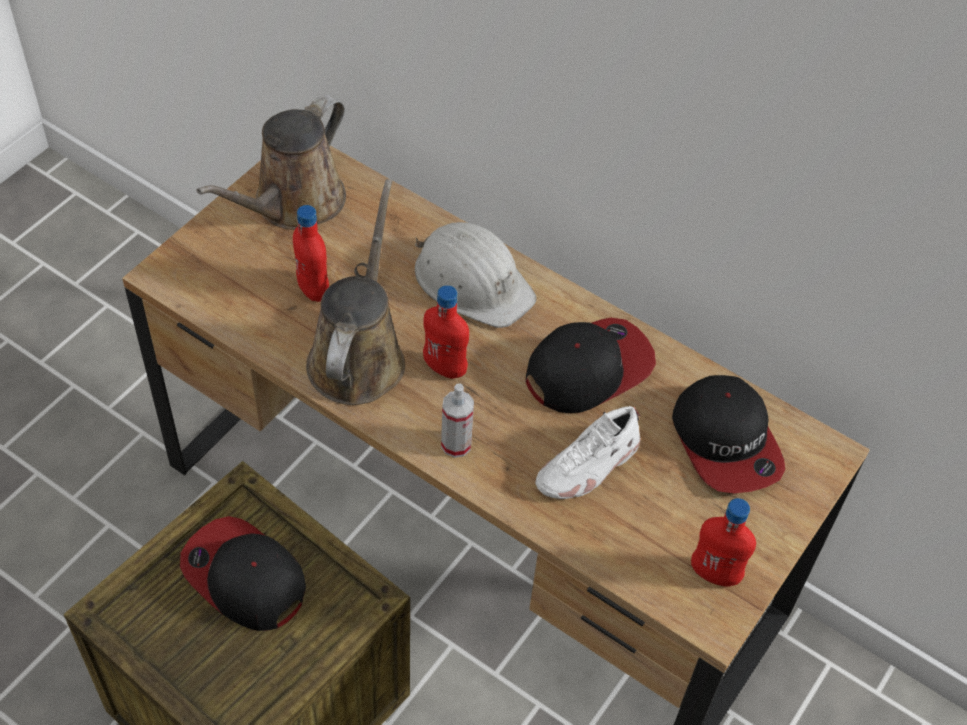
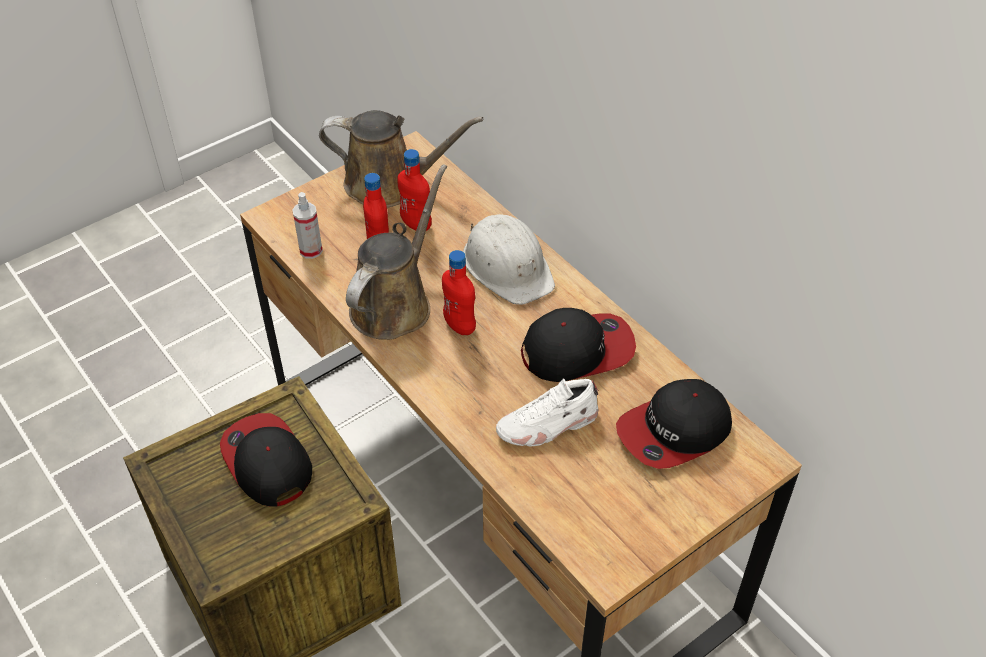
camera: 20 degrees right, 5 degrees down
brown watering can [196,95,346,230] -> brown watering can turned 135 degrees counterclockwise [319,110,483,208]
spray bottle [441,383,474,458] -> spray bottle moved to [292,192,323,259]
cap [672,375,785,493] -> cap turned 60 degrees clockwise [616,379,732,469]
red bottle [691,498,756,587] -> red bottle moved to [397,149,432,231]

